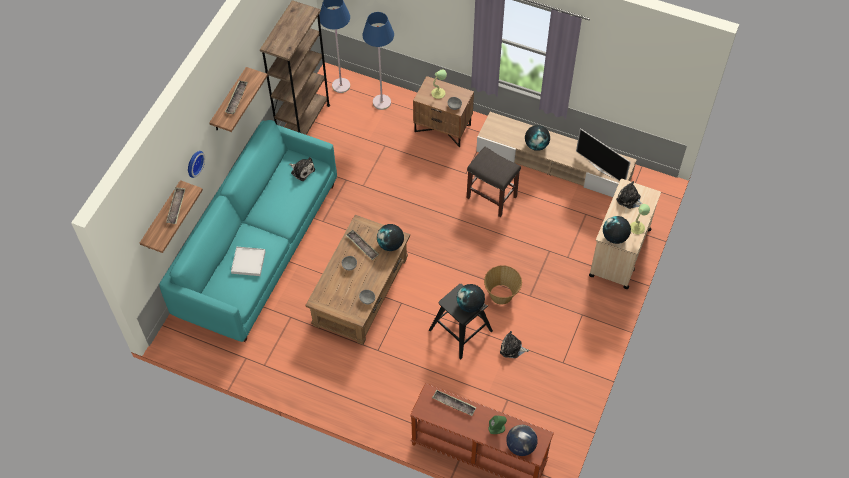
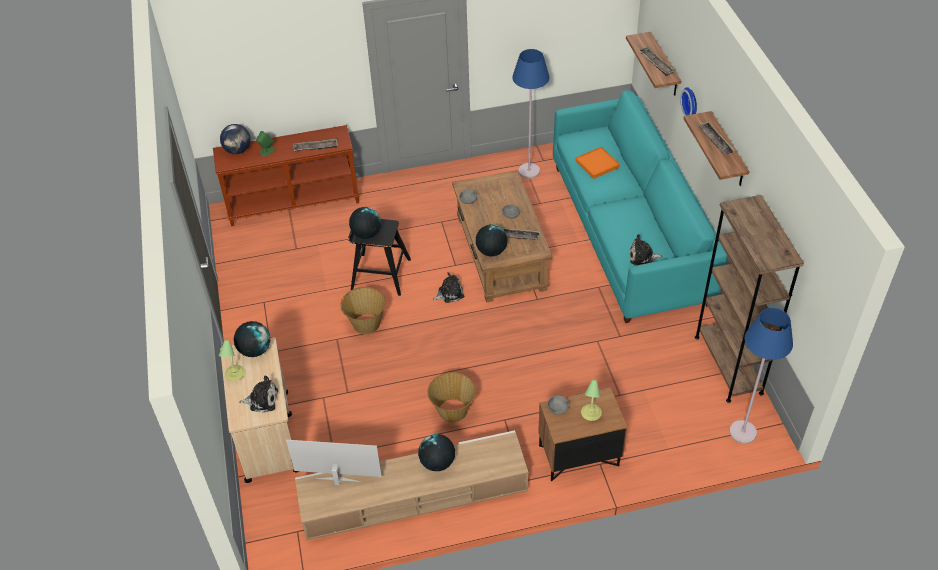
camera: 145 degrees right, 10 degrees down
white tray [231,247,266,276] -> orange tray [575,147,620,179]
blue floor lamp [362,12,394,110] -> blue floor lamp moved to [512,49,549,178]
grey stool [467,147,521,217] -> basket [428,372,476,423]
plush toy [500,331,529,358] -> plush toy moved to [433,272,464,303]

